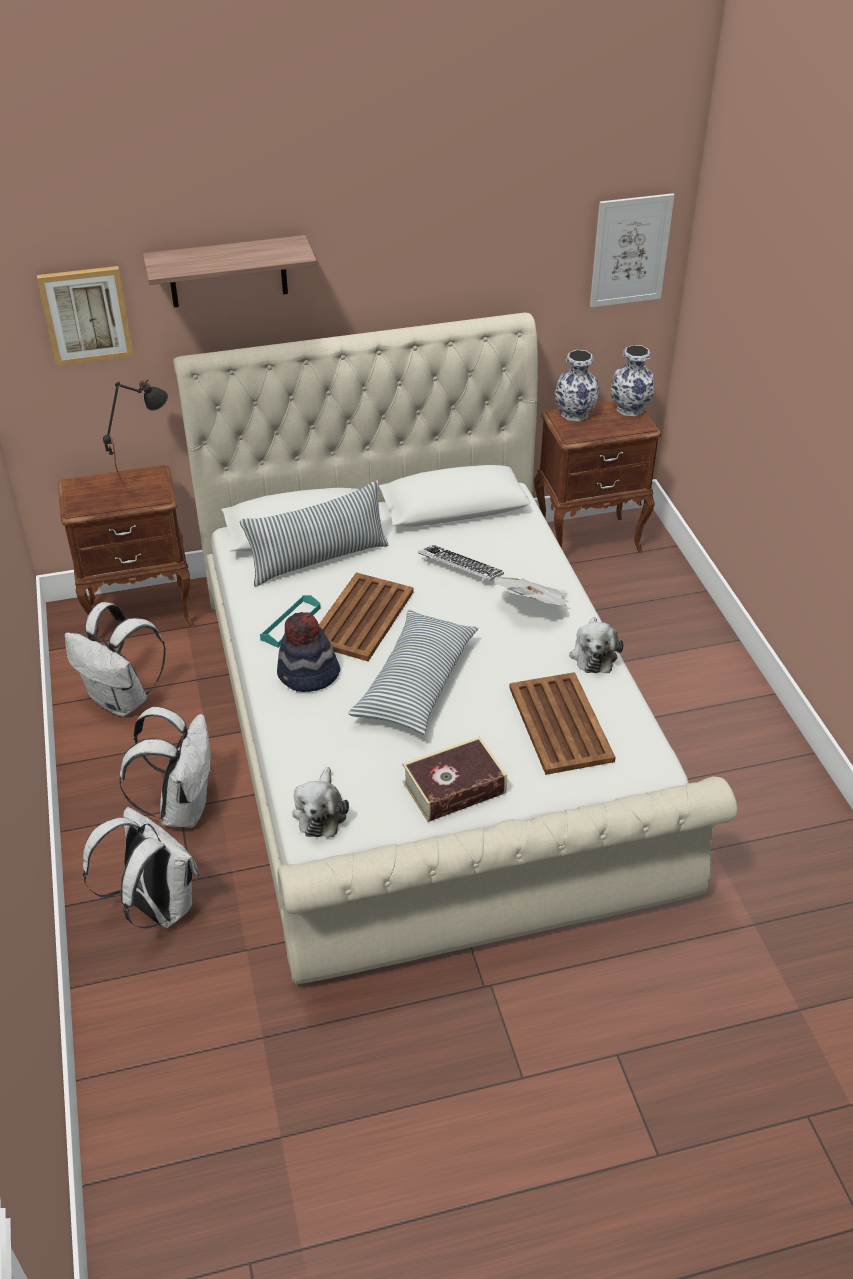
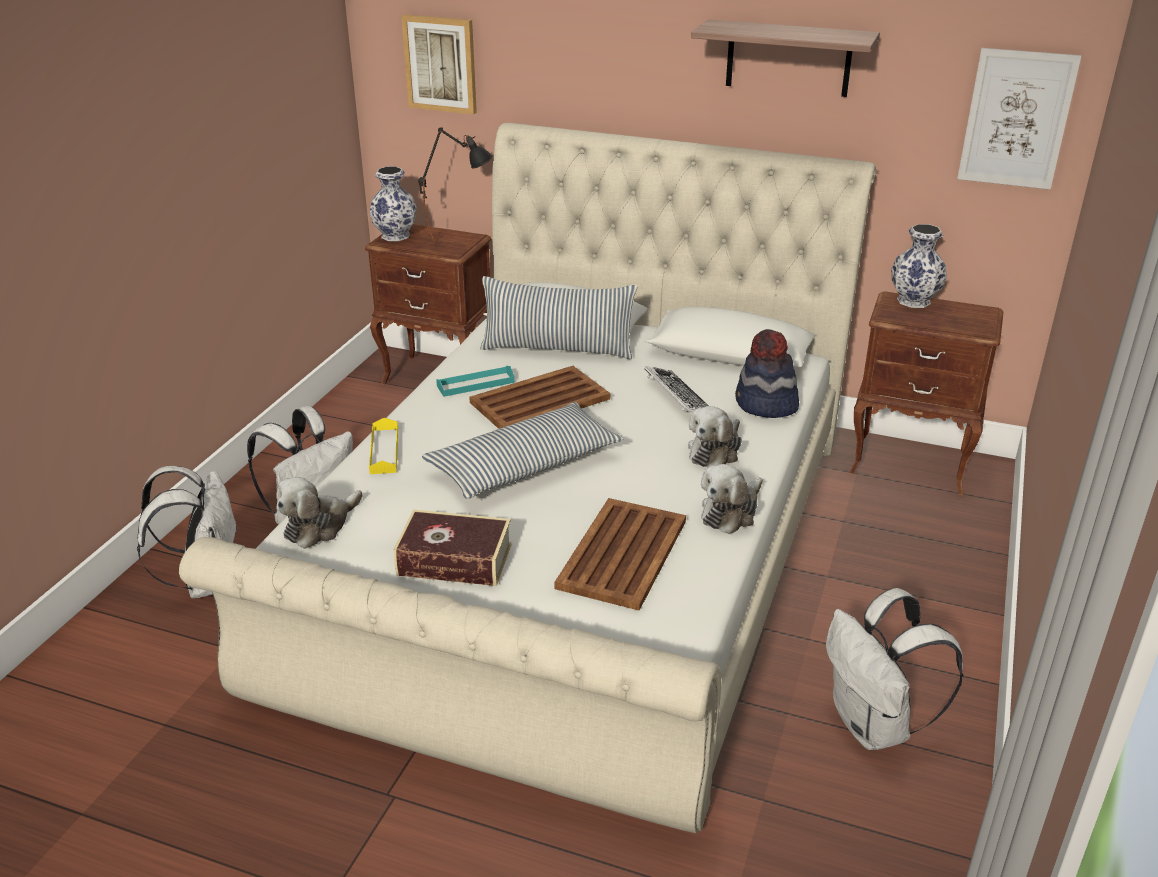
camera: 35 degrees right, 10 degrees down
white backpack [65,602,166,717] -> white backpack moved to [826,588,963,750]
shelf [143,235,317,307] -> shelf moved to [691,19,880,97]
hat [277,612,340,692] -> hat moved to [735,329,799,418]
newspaper [494,577,569,606] -> plush toy [688,406,742,467]
vase [611,345,655,416] -> vase moved to [370,167,416,241]
none -> yellow tray [369,418,398,474]

